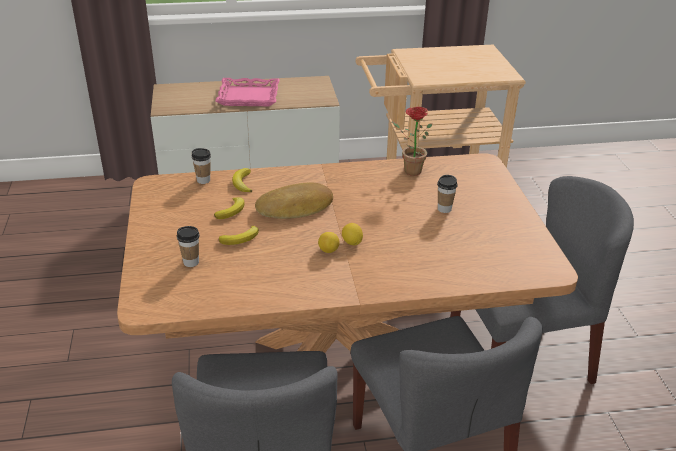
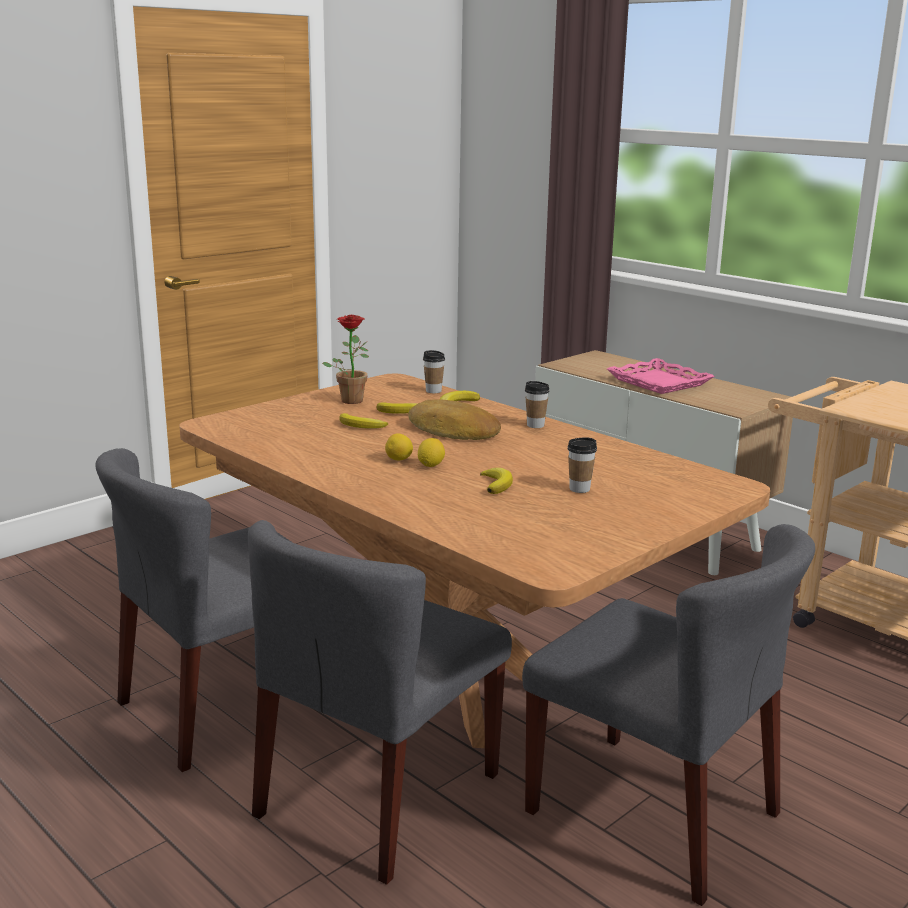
camera: 55 degrees right, 15 degrees down
cup [177,226,199,267] -> cup moved to [525,381,550,428]
potted plant [392,107,432,176] -> potted plant moved to [322,315,369,404]
none -> banana [480,468,513,494]

